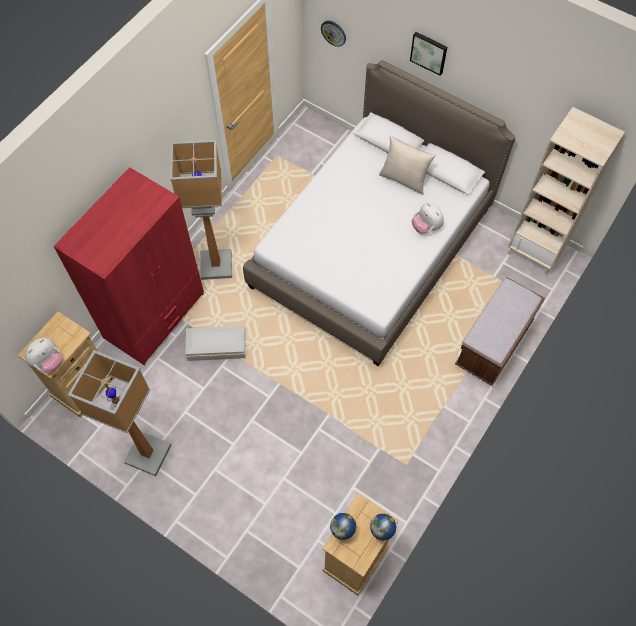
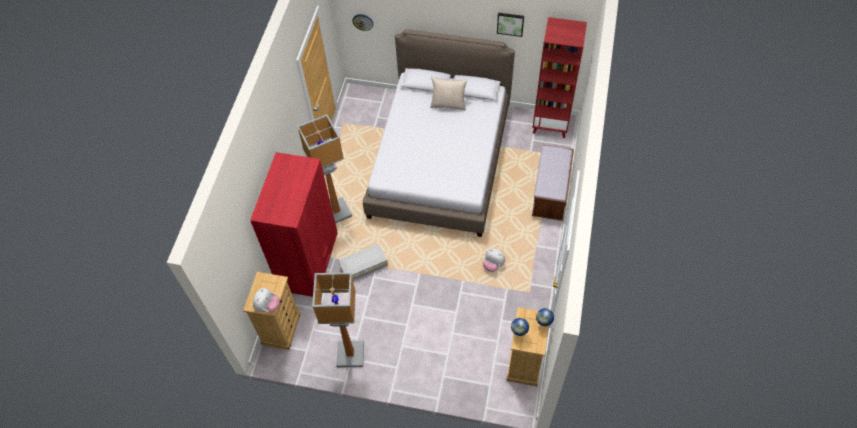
camera: 20 degrees left, 5 degrees down
picture [410,32,447,76] -> picture moved to [497,13,524,37]
plush toy [412,203,444,234] -> plush toy moved to [483,248,505,272]
beige bookcase [507,107,625,275] -> red bookcase [533,17,587,138]

